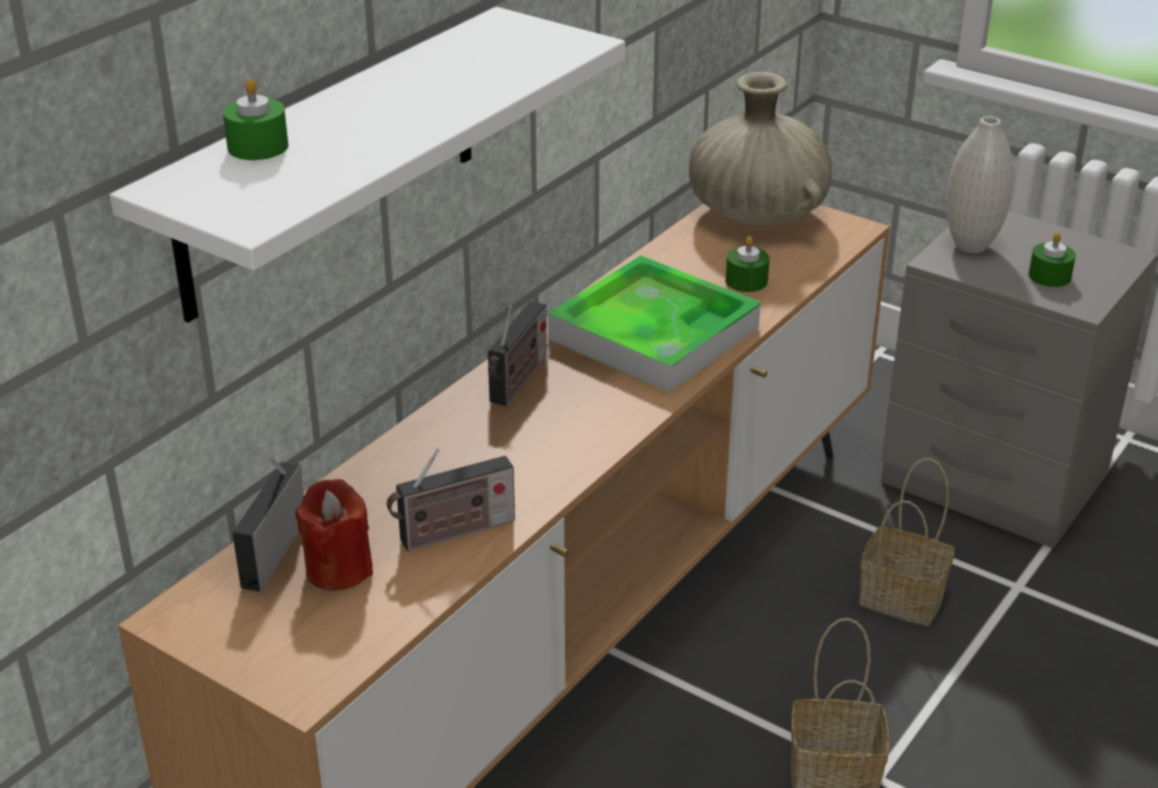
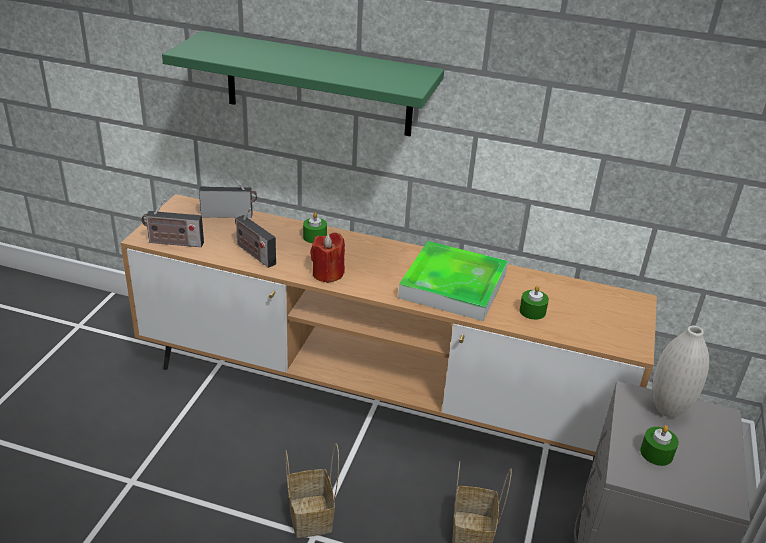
camera: 70 degrees right, 0 degrees up
white shelf [110,7,625,323] -> green shelf [162,31,444,136]
green candle [223,79,288,160] -> green candle moved to [303,212,327,243]
red candle [295,479,373,591] -> red candle moved to [310,232,345,283]
radio [488,301,547,406] -> radio moved to [141,199,204,247]
beige vase [689,72,832,226] -> none

